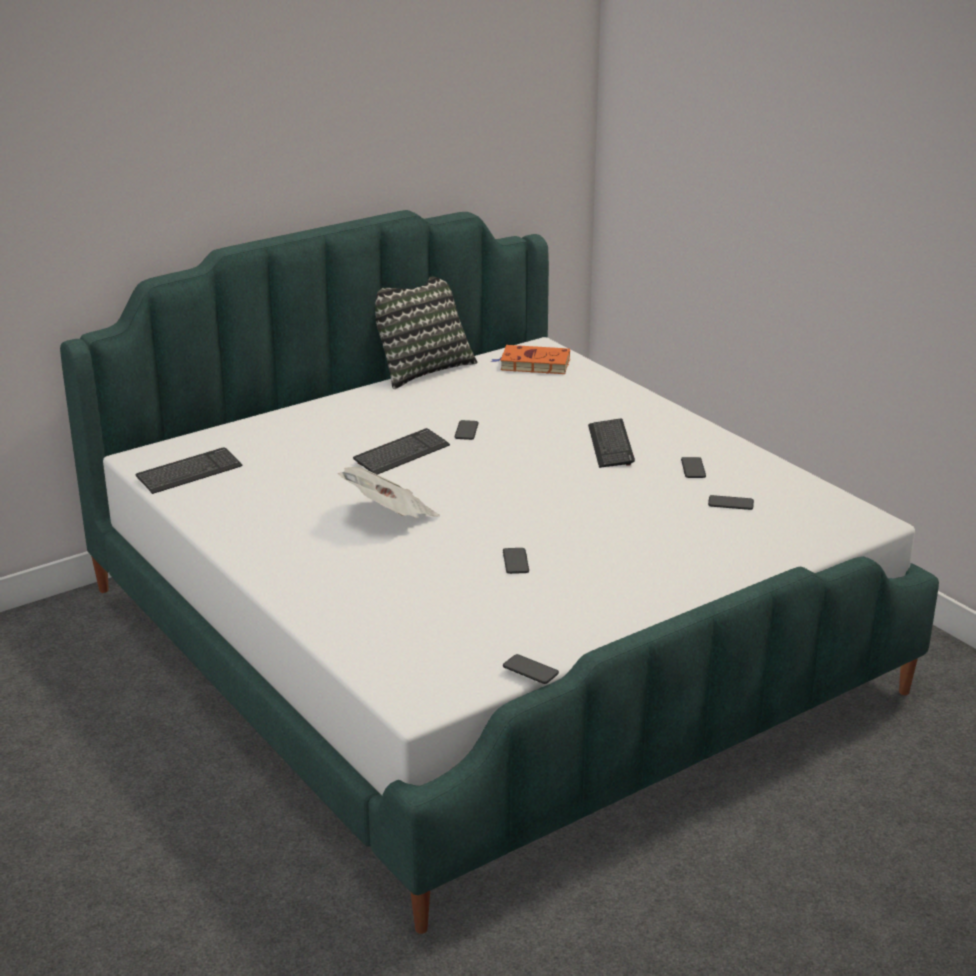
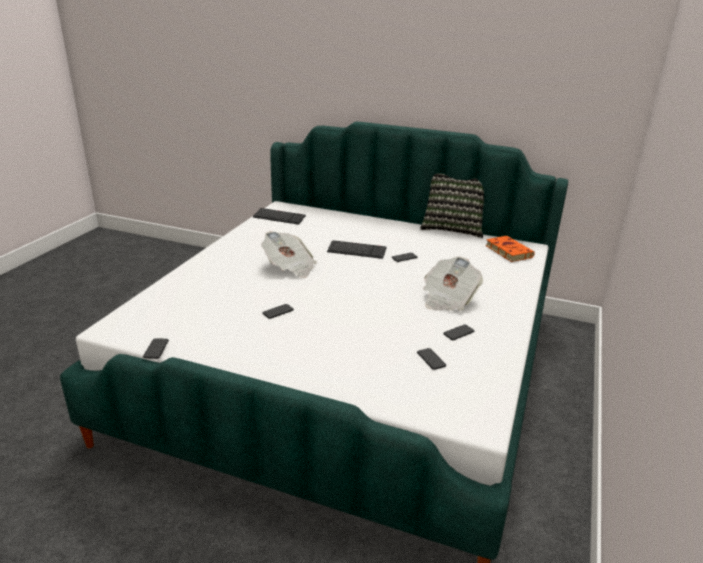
camera: 55 degrees right, 0 degrees up
keyboard [588,418,635,468] -> newspaper [423,257,483,311]

